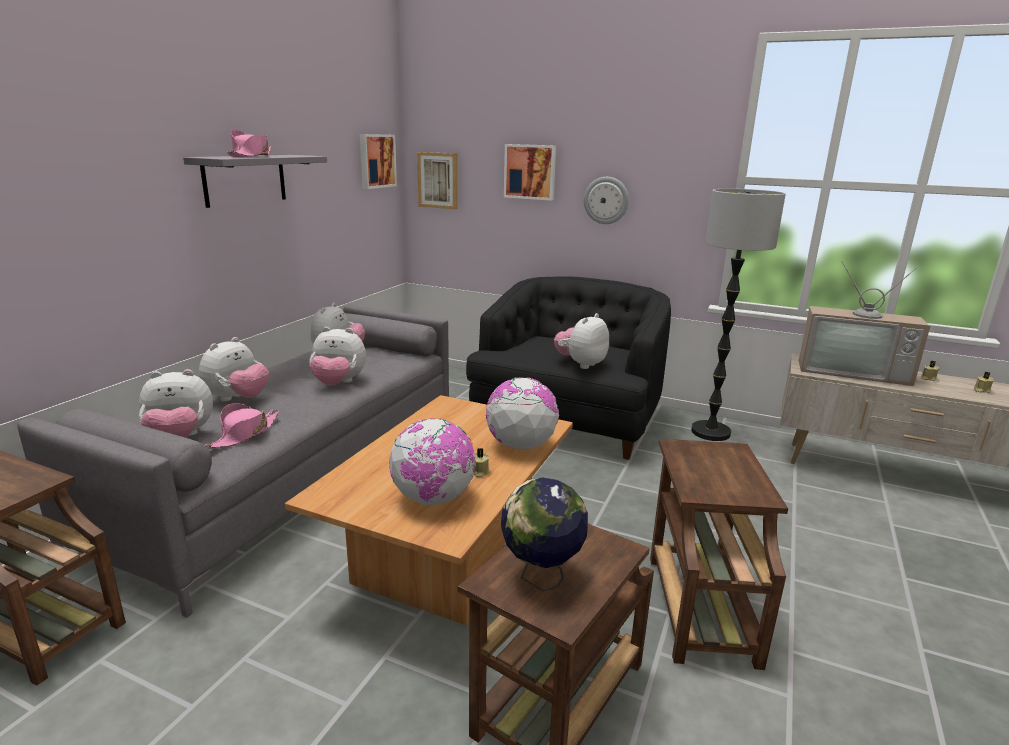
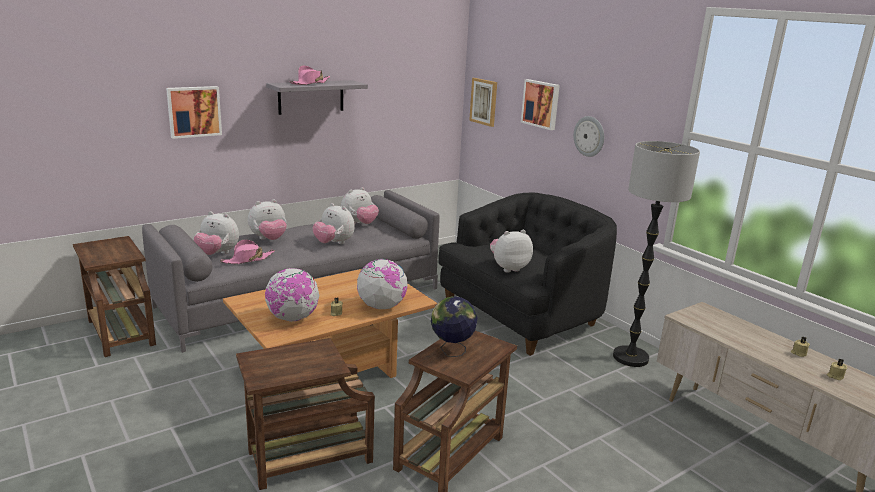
camera: 30 degrees right, 0 degrees up
picture [360,134,397,189] -> picture moved to [166,86,222,139]
globe [501,478,588,592] -> globe moved to [431,296,478,357]
television [799,261,930,386] -> none

